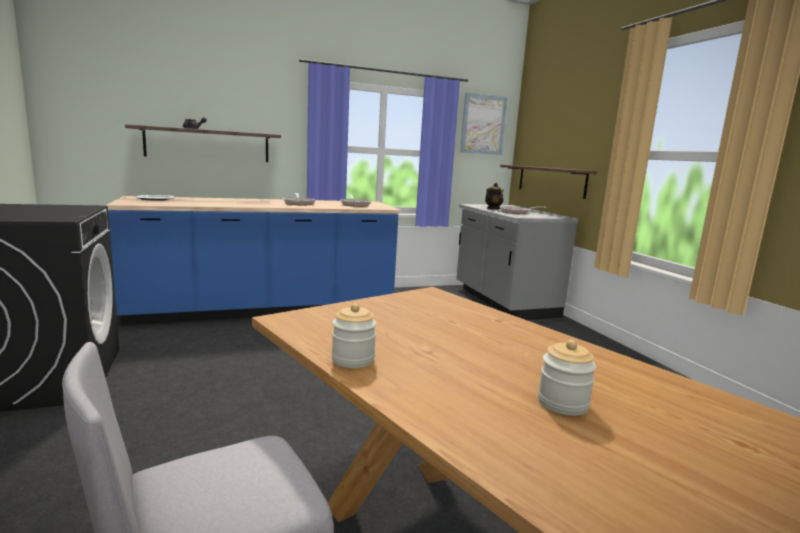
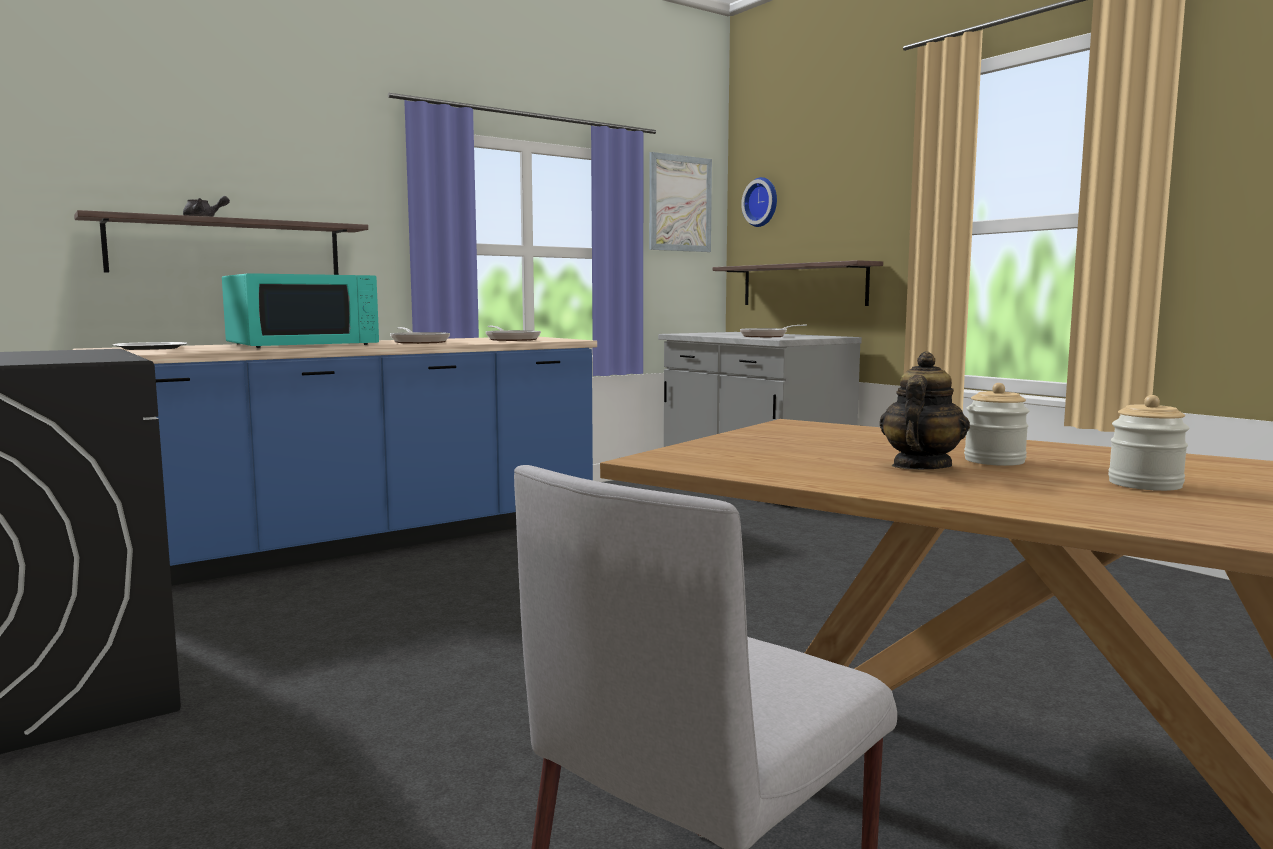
camera: 15 degrees left, 5 degrees down
jar [332,303,377,368] -> jar moved to [964,383,1029,466]
teapot [485,183,504,209] -> teapot moved to [880,352,970,469]
none -> turquoise microwave [222,273,379,348]
none -> wall clock [741,177,777,227]

